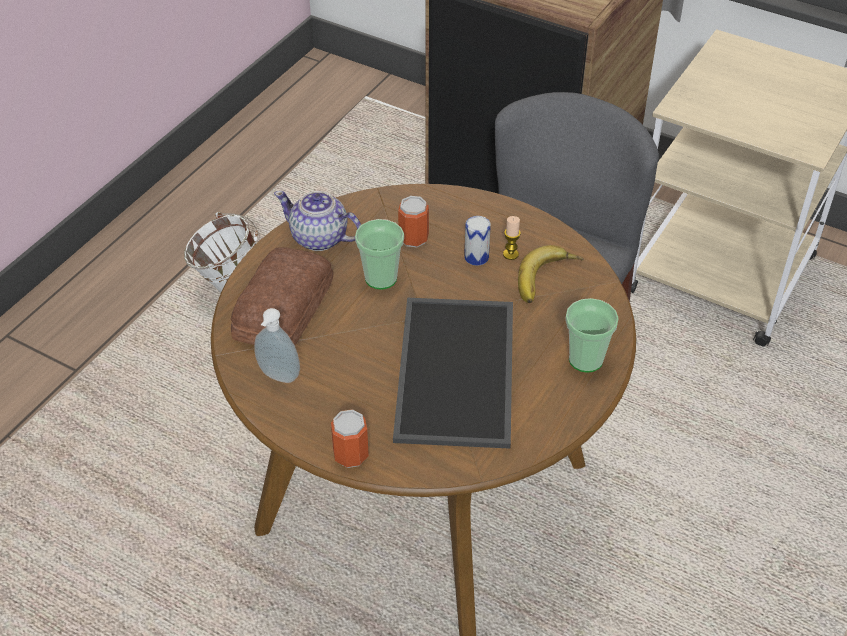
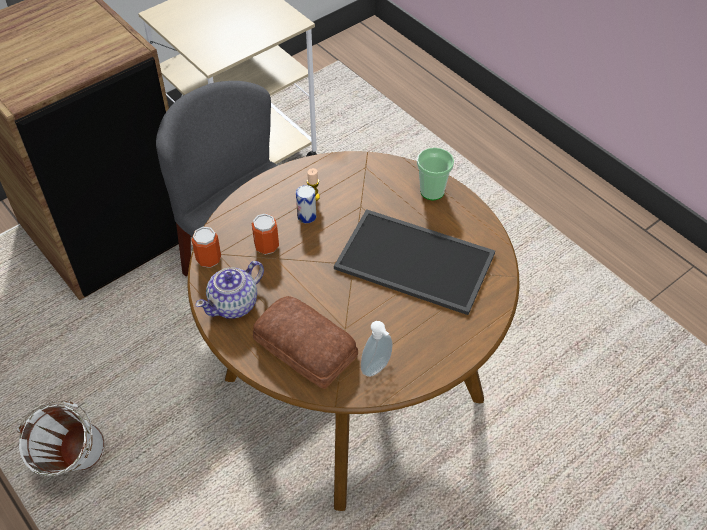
camera: 70 degrees left, 5 degrees up
can [331,409,369,468] -> can moved to [192,227,221,268]
cup [355,219,404,290] -> none
banana [518,245,584,303] -> none

